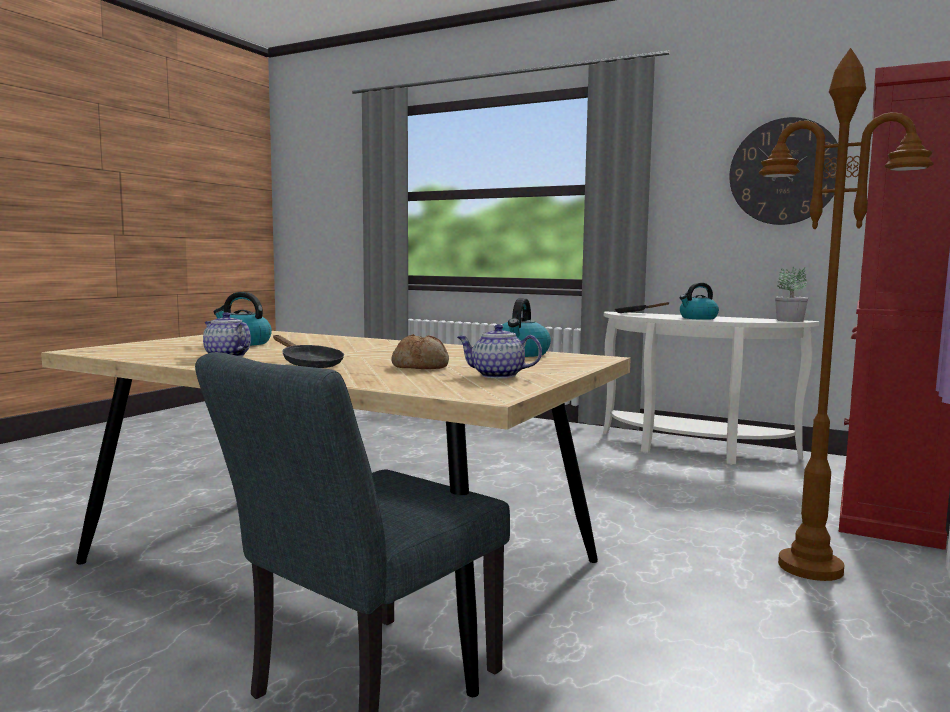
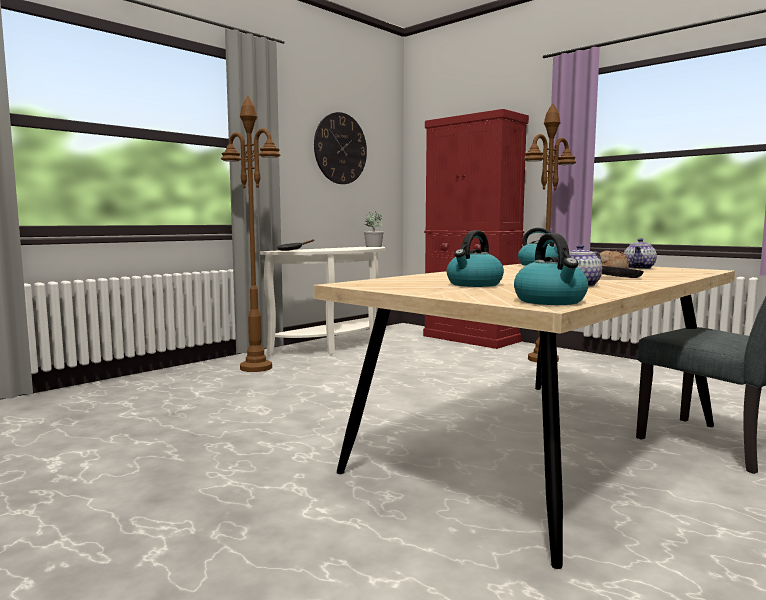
camera: 75 degrees left, 0 degrees up
kettle [680,282,719,320] -> kettle moved to [514,233,588,305]
none -> brown floor lamp [221,96,281,372]

